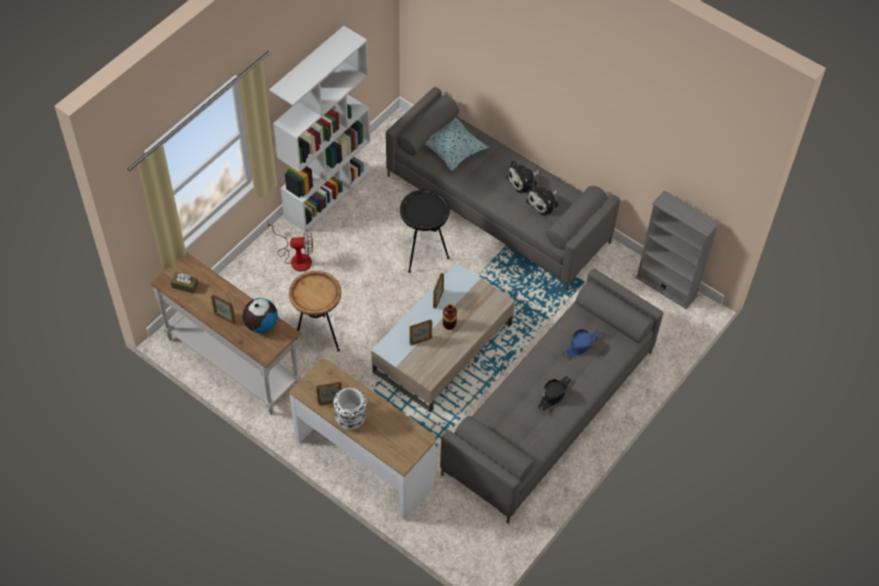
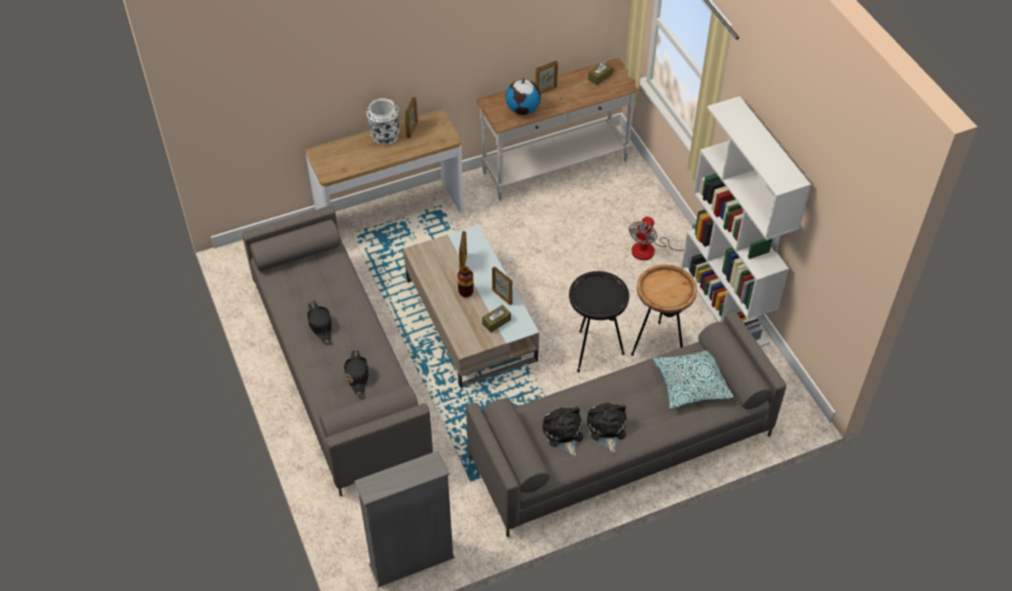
camera: 120 degrees right, 5 degrees down
brown side table [289,271,341,352] -> brown side table moved to [631,265,697,356]
blue hat [562,329,602,357] -> black hat [344,351,368,395]
none -> brown tissue box [482,305,511,333]

